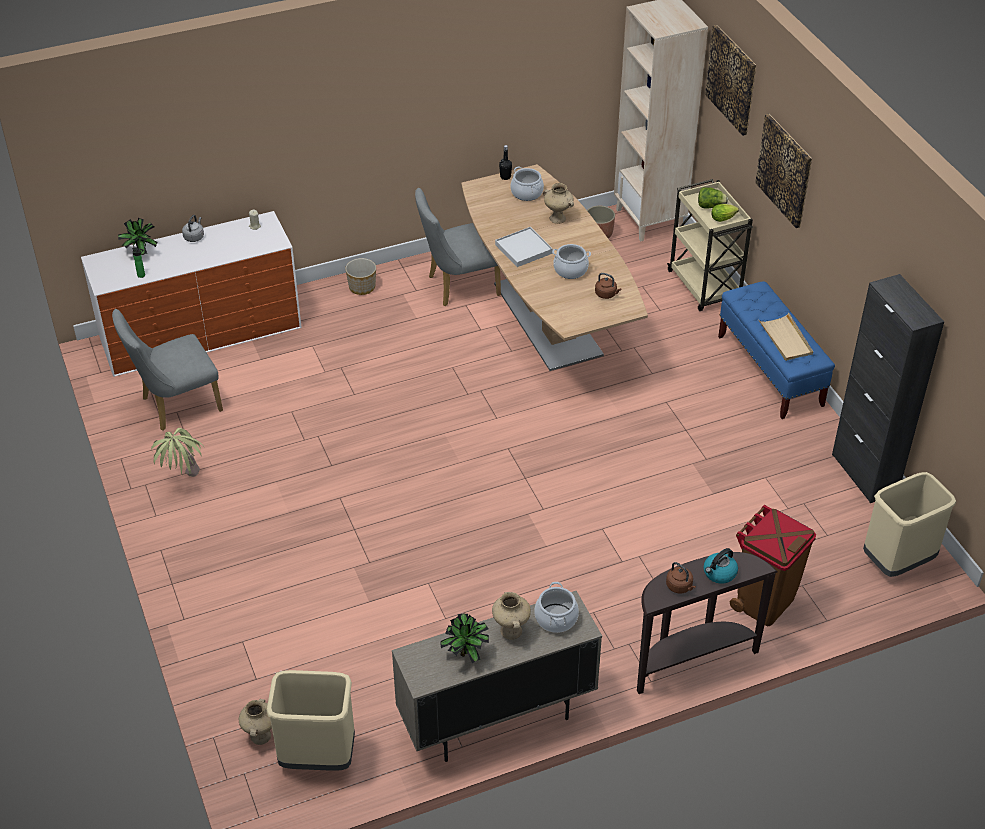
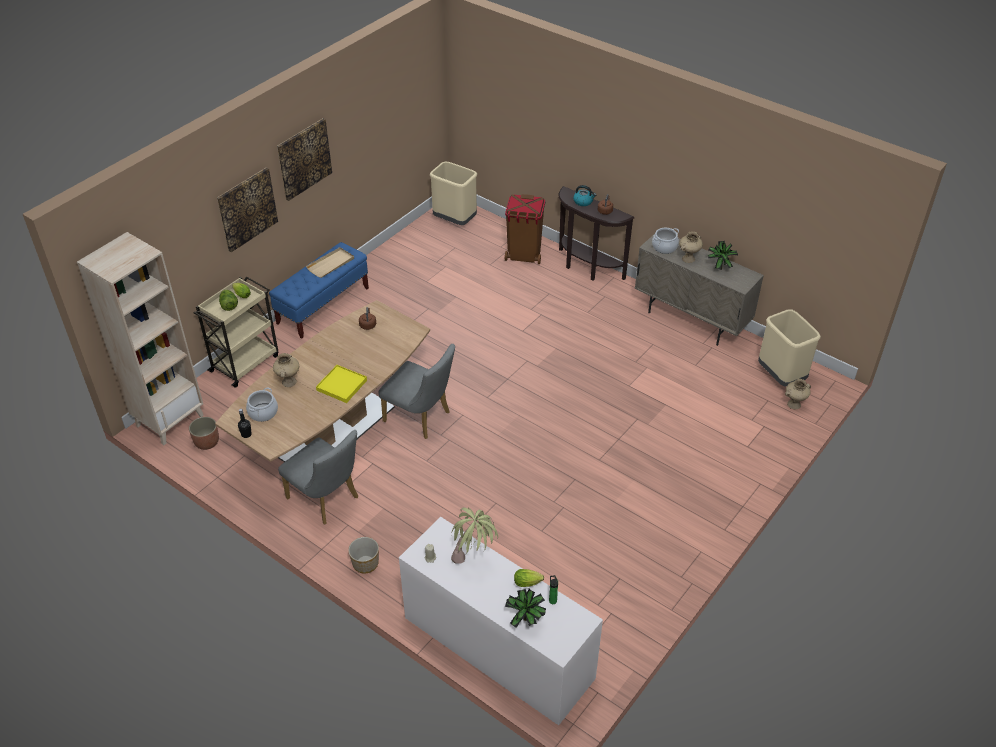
camera: 120 degrees left, 0 degrees up
grey chair [112,309,223,431] -> grey chair moved to [378,344,455,439]
potted plant [151,428,204,477] -> potted plant moved to [451,507,498,564]
grey kettle [182,215,204,242] -> none
white tray [495,227,553,267] -> yellow tray [316,365,367,403]
cooking pot [552,244,591,279] -> none
picture [705,25,756,136] -> picture moved to [277,118,332,201]
black cabinet [832,274,944,503] -> none
none -> lettuce [514,569,544,587]

